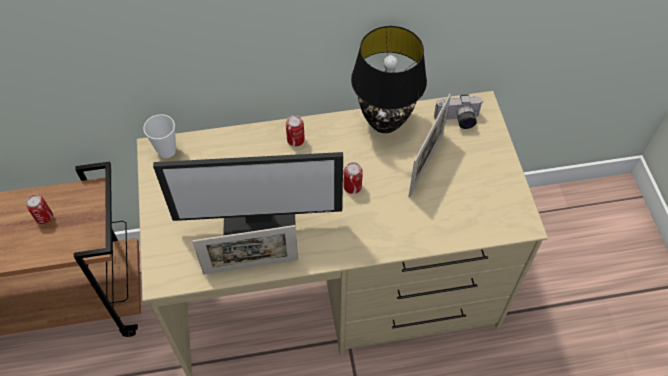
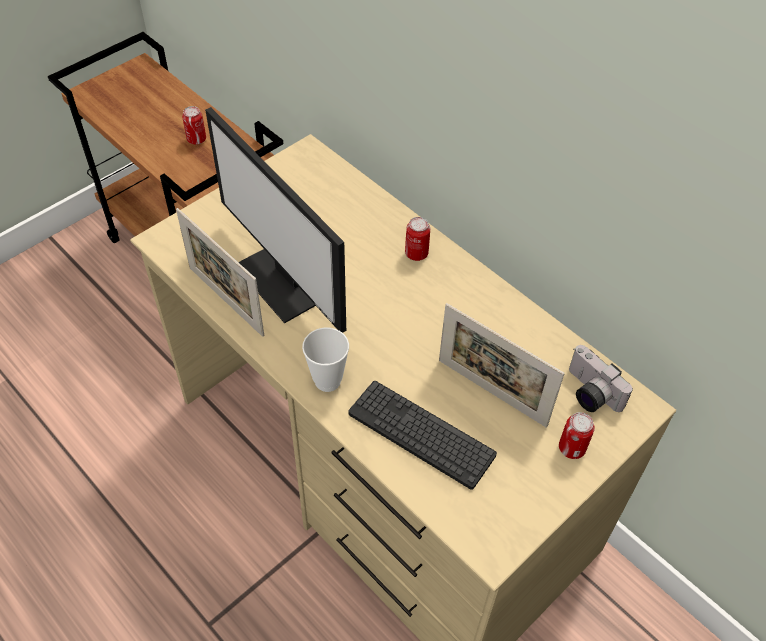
camera: 55 degrees right, 5 degrees down
cup [143,114,176,158] -> cup moved to [302,328,349,392]
can [343,162,363,194] -> can moved to [559,412,595,459]
black table lamp [351,26,427,133] -> none
picture frame [408,94,451,198] -> picture frame turned 45 degrees clockwise [439,303,565,428]
none -> keyboard [349,381,497,490]

